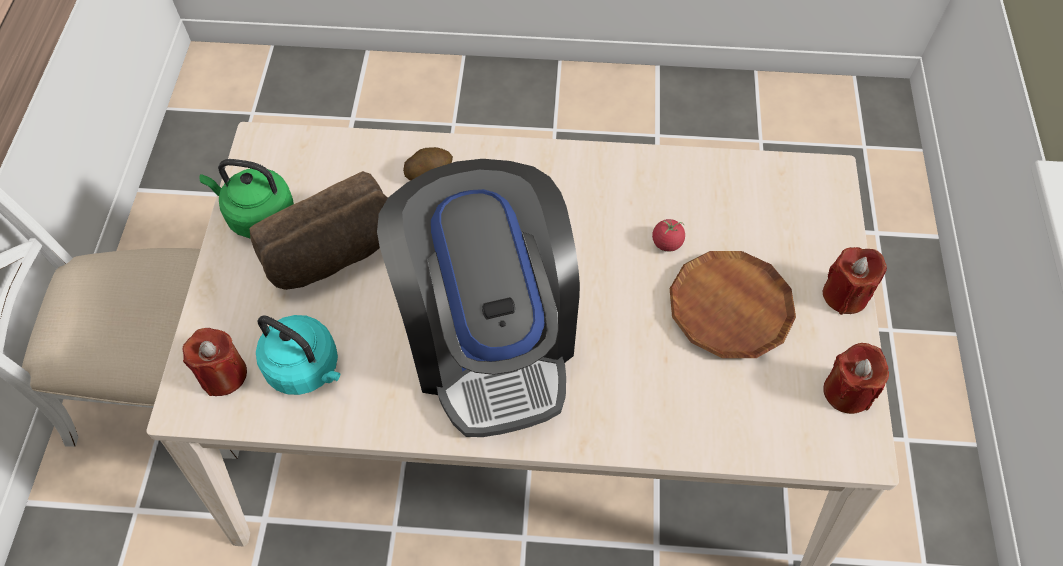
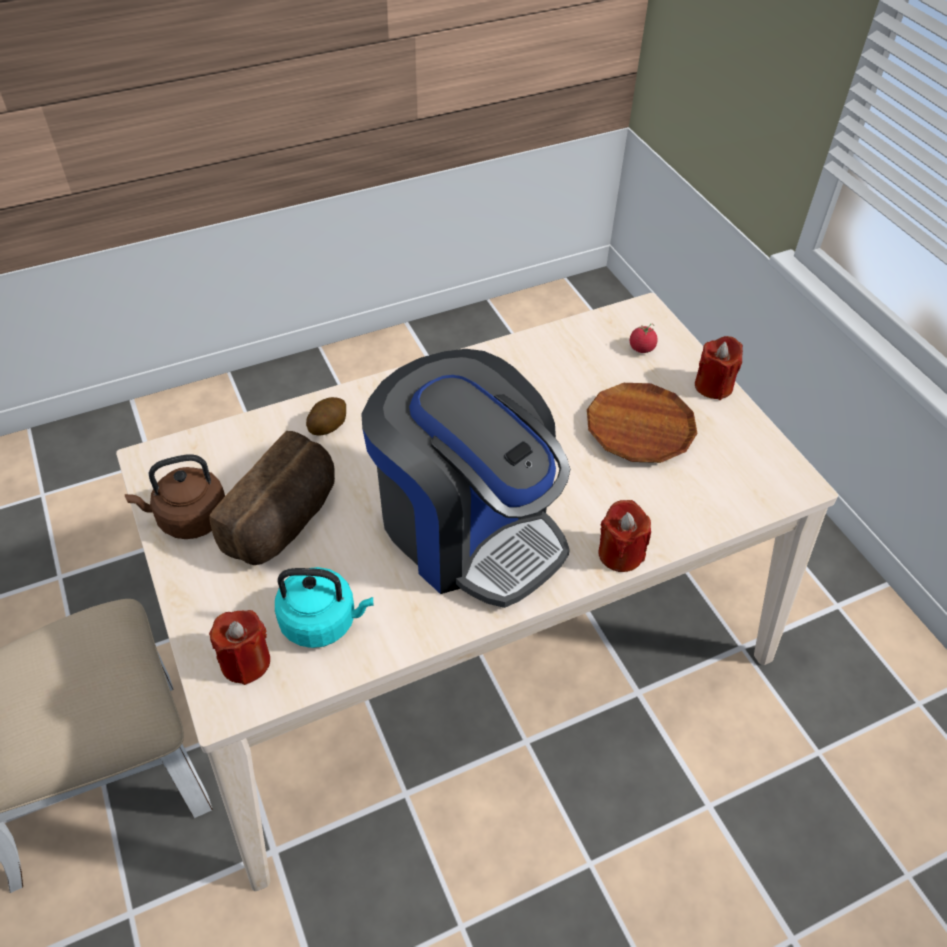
camera: 30 degrees left, 10 degrees down
green kettle [199,159,294,238] -> brown kettle [124,454,225,539]
tomato [652,219,685,252] -> tomato moved to [630,324,658,353]
red candle [823,343,889,414] -> red candle moved to [598,500,651,572]

